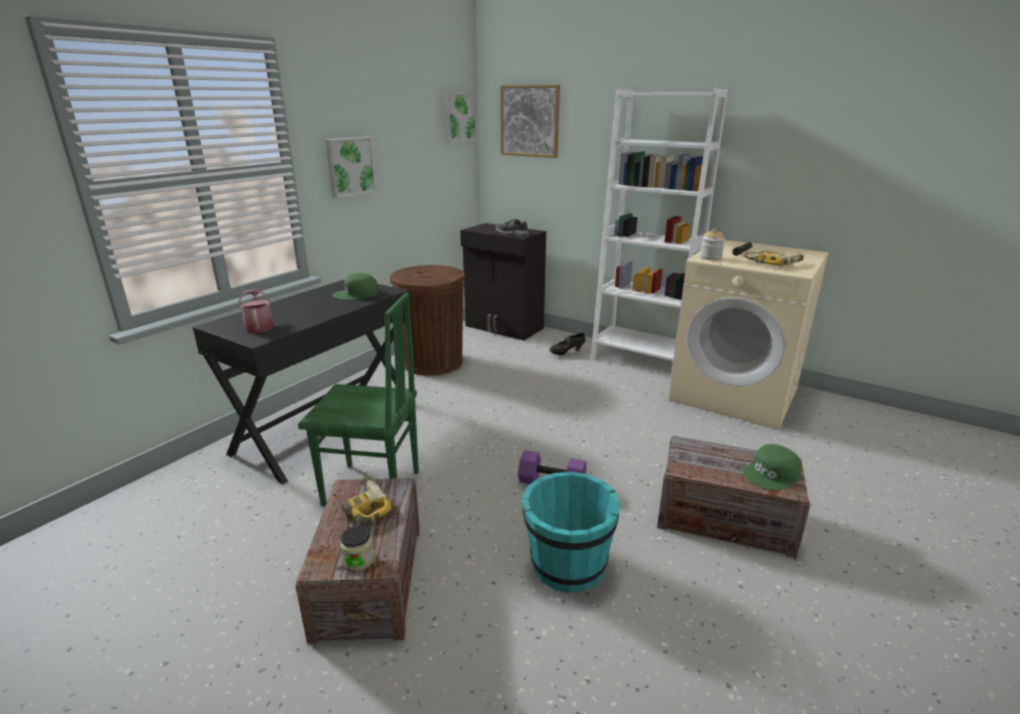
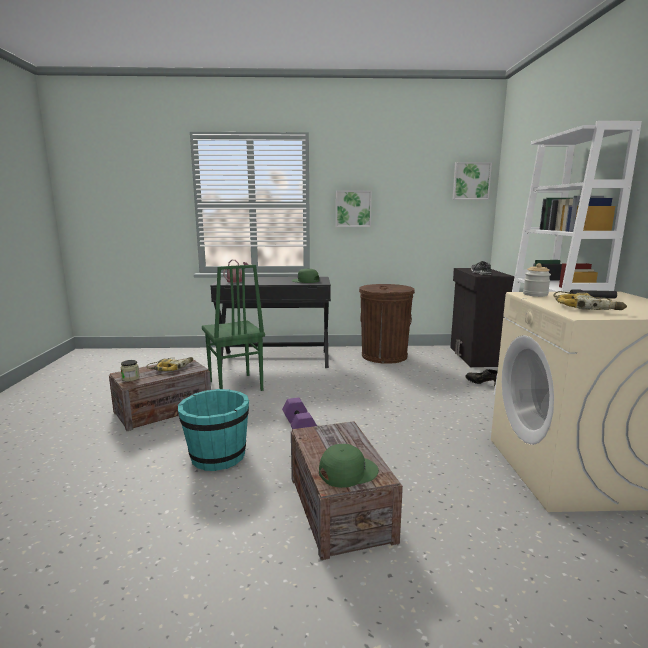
camera: 55 degrees right, 10 degrees down
picture [500,85,560,158] -> none
green cap [743,444,802,491] -> green cap turned 135 degrees clockwise [319,444,379,488]

